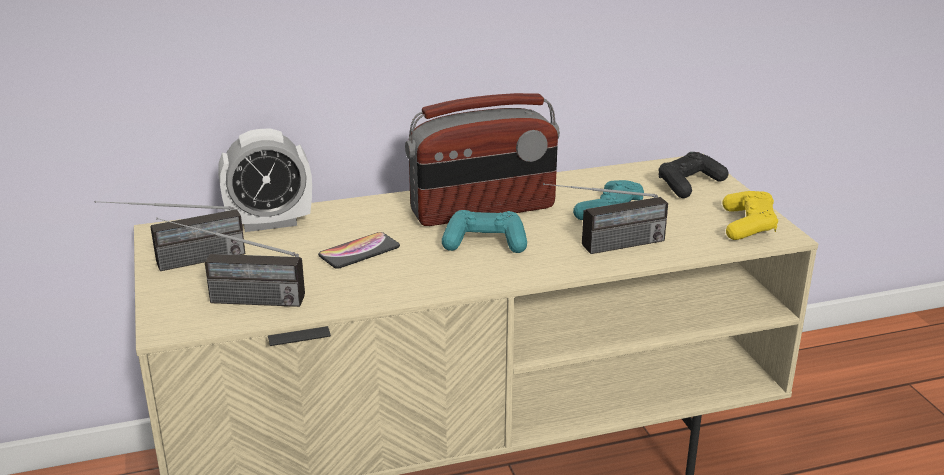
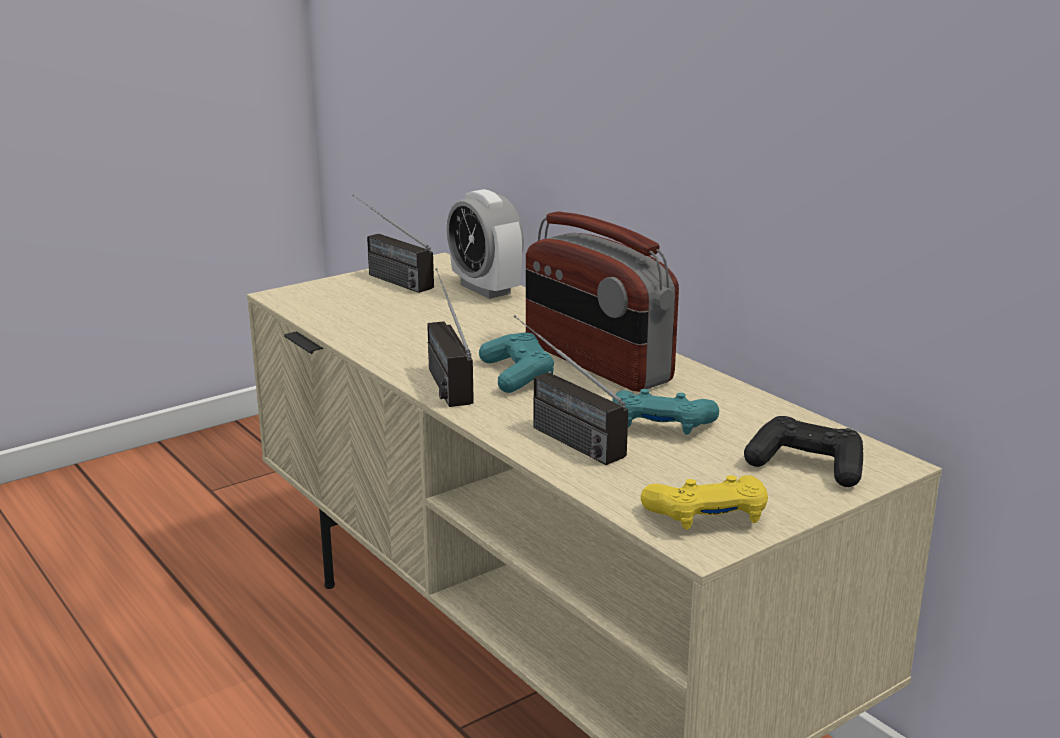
camera: 70 degrees right, 5 degrees down
radio [156,218,305,307] -> radio moved to [427,268,474,407]
phone [318,232,400,269] -> none

